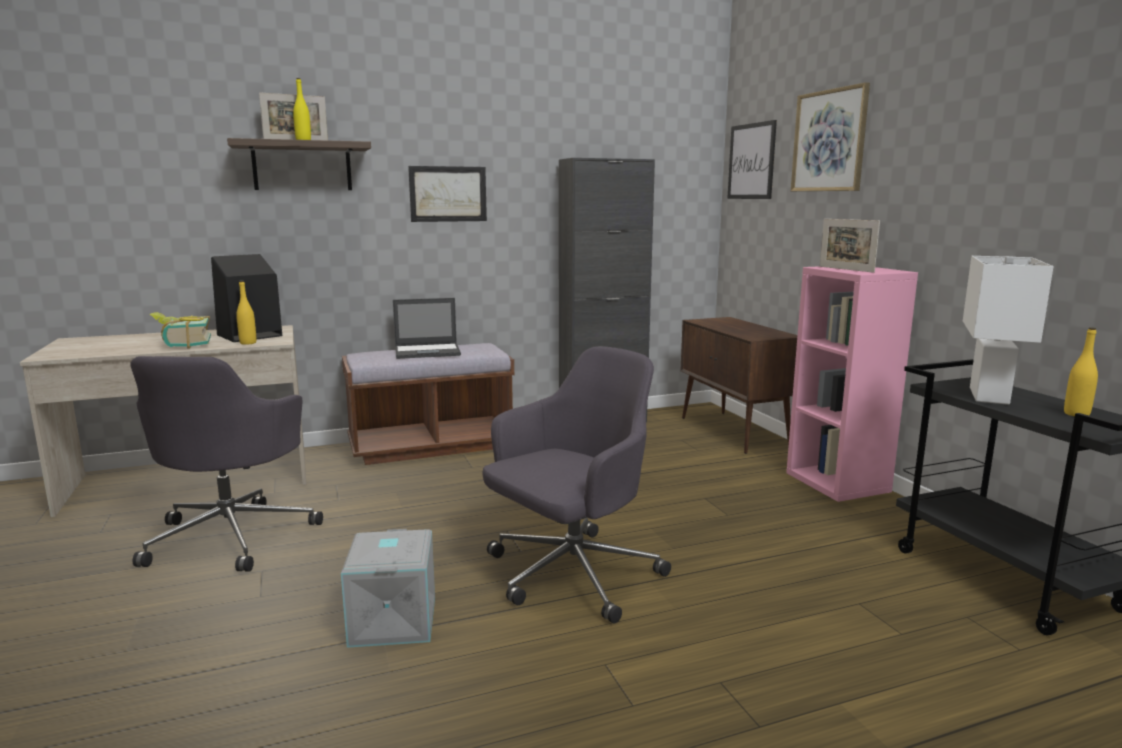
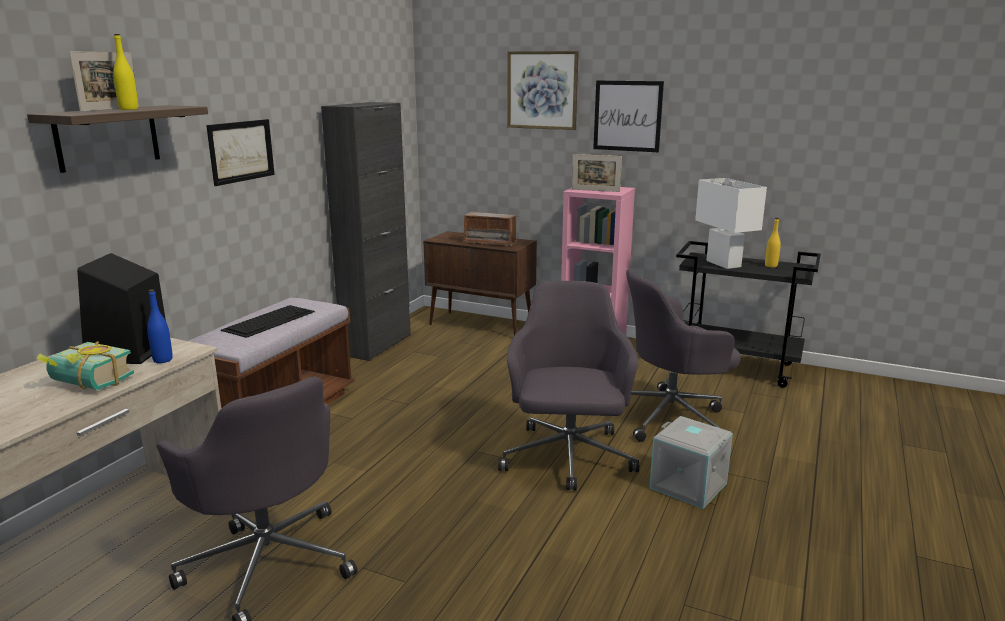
camera: 45 degrees left, 5 degrees up
yellow bottle [236,280,256,345] -> blue bottle [147,289,173,363]
grey storage box [341,529,435,648] -> grey storage box moved to [649,416,733,509]
laptop [393,298,461,359] -> keyboard [221,305,315,338]
picture [727,120,777,199] -> picture moved to [593,80,664,152]
none -> radio [461,212,517,246]
none -> grey office chair [626,268,741,442]

